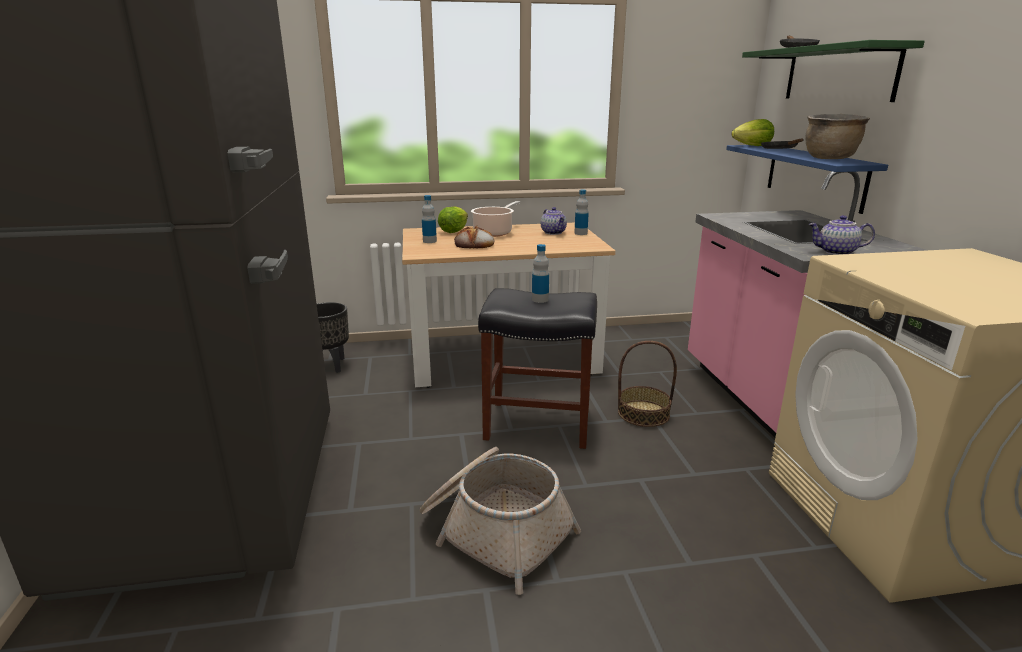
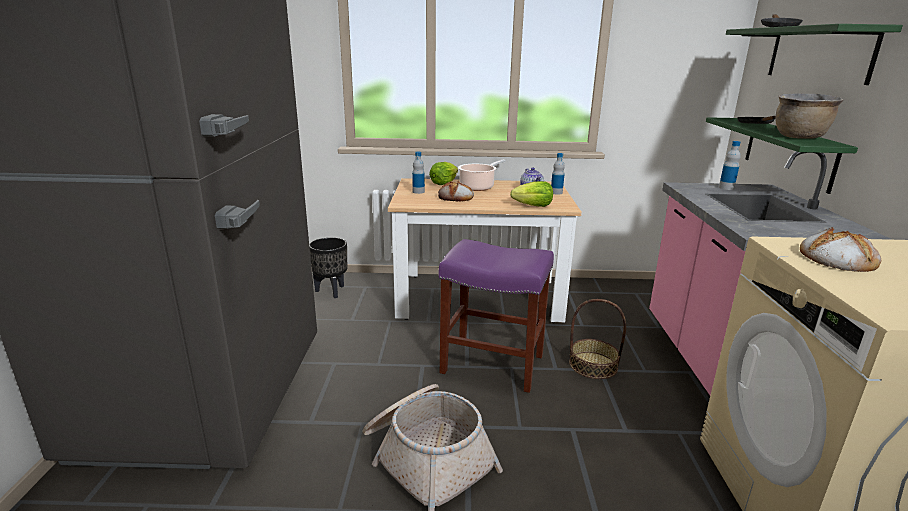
camera: 10 degrees right, 0 degrees up
black stool [478,288,597,449] -> purple stool [439,239,554,393]
bottle [532,244,549,303] -> bottle moved to [719,141,741,190]
blue shelf [726,145,888,214] -> green shelf [706,117,858,194]
lettuce [731,119,774,146] -> lettuce moved to [510,181,553,207]
teapot [808,215,875,255] -> none
none -> bread [800,227,881,272]

